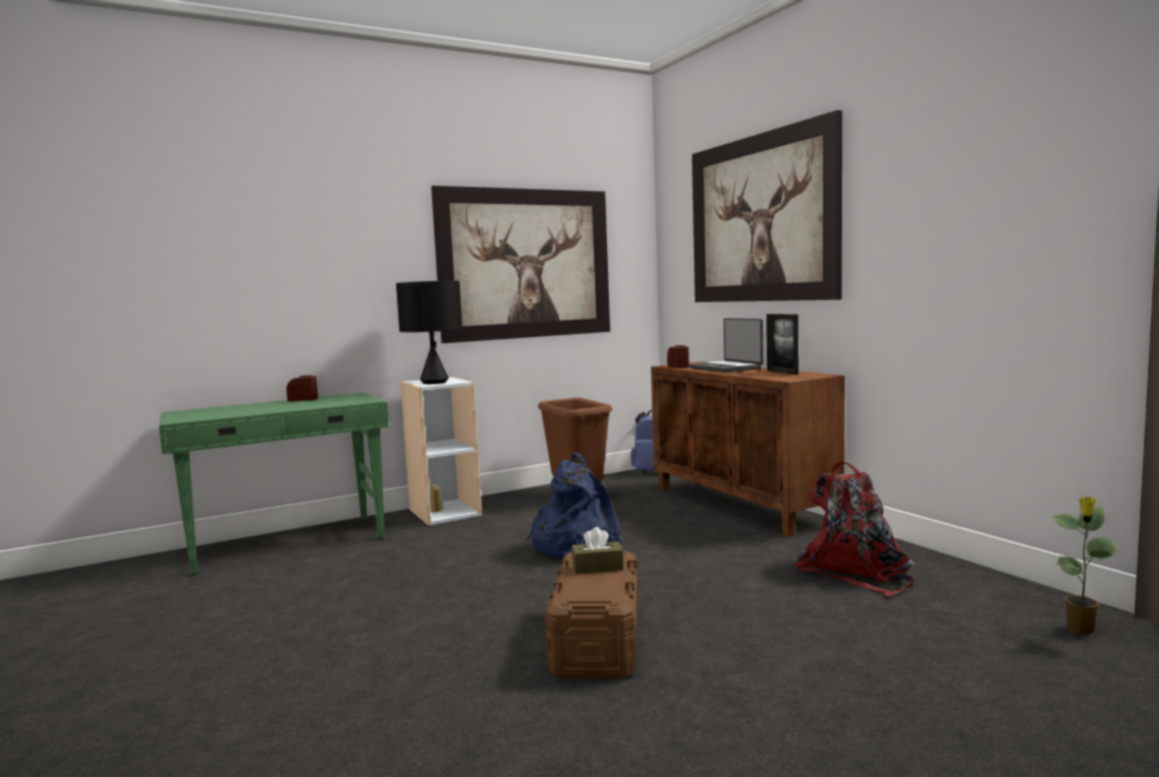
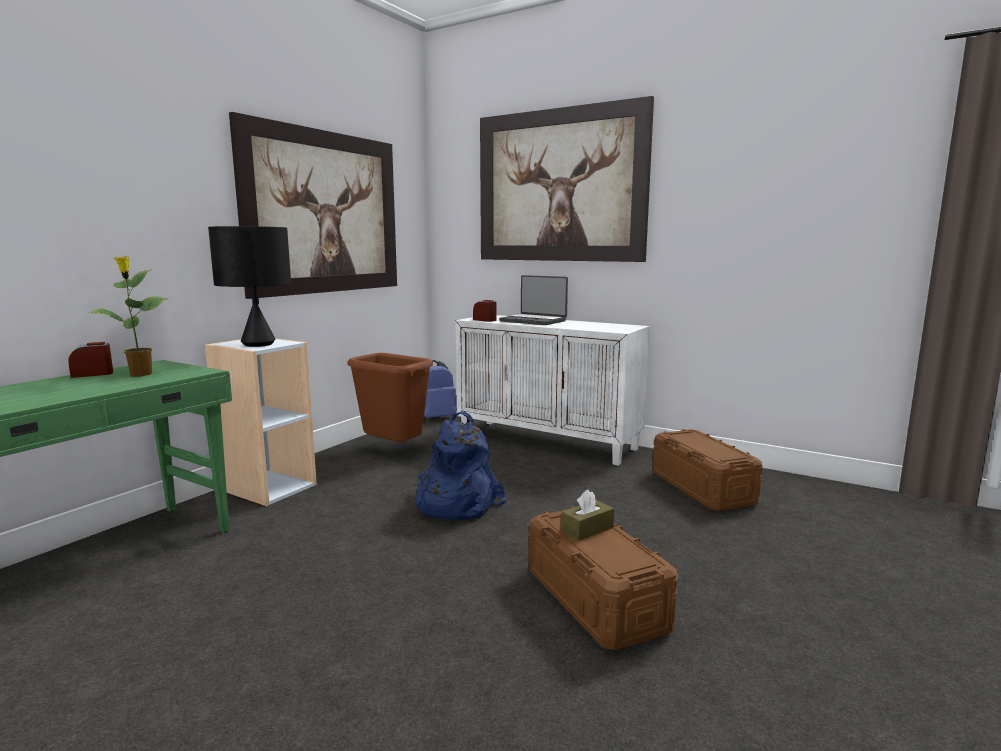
camera: 30 degrees left, 5 degrees up
brown cabinet [651,362,845,537] -> white cabinet [455,315,650,466]
picture frame [766,314,798,375] -> none
red backpack [795,461,915,597] -> brown storage box [653,429,763,511]
potted plant [1052,497,1117,634] -> potted plant moved to [88,256,169,377]

